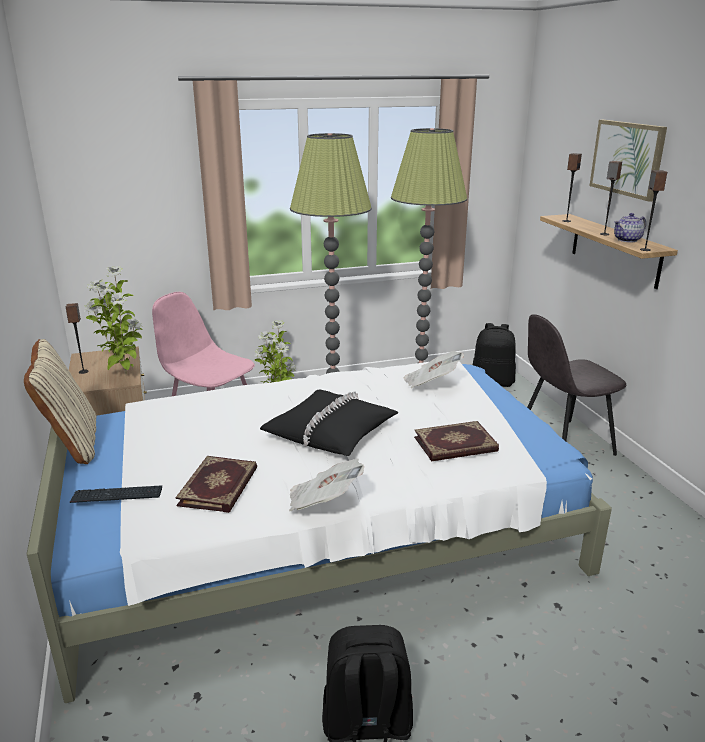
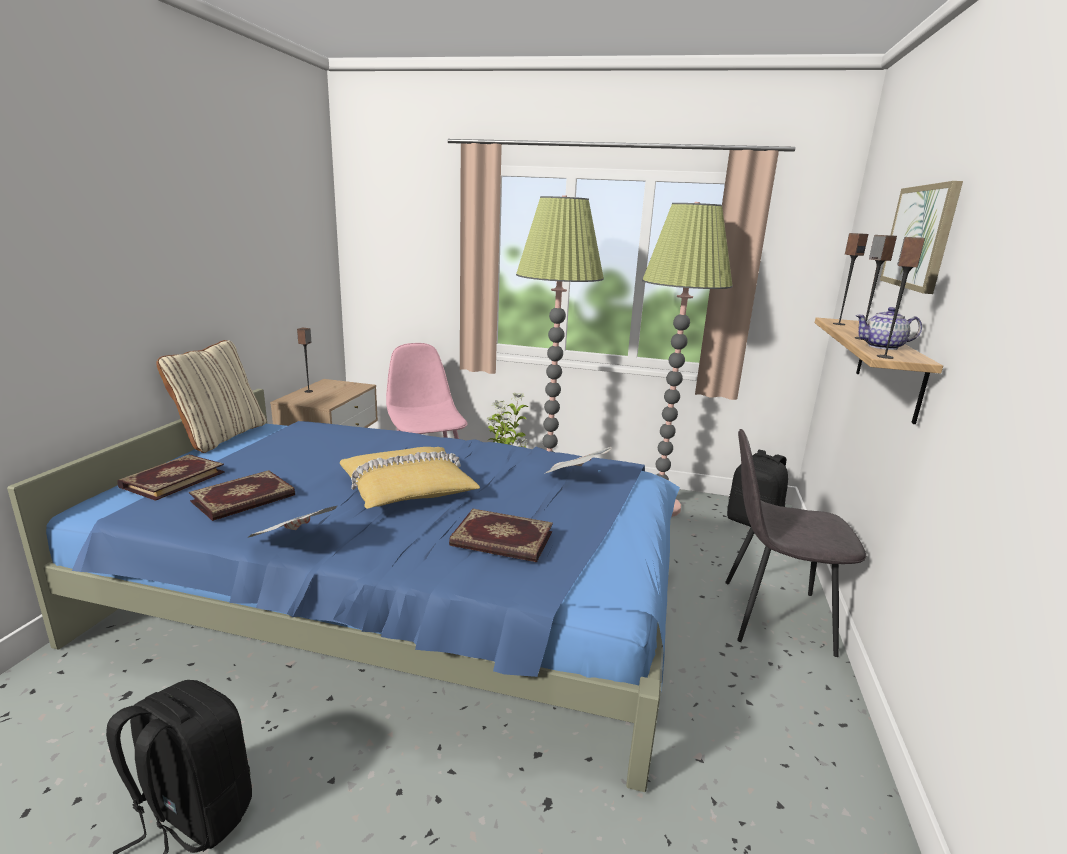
camera: 30 degrees right, 5 degrees down
white bed [27,361,612,703] -> blue bed [7,389,680,792]
keyboard [70,485,162,503] -> book [117,454,225,501]
potted plant [84,266,142,374] -> none
black pillow [260,389,398,456] -> yellow pillow [340,447,480,509]

